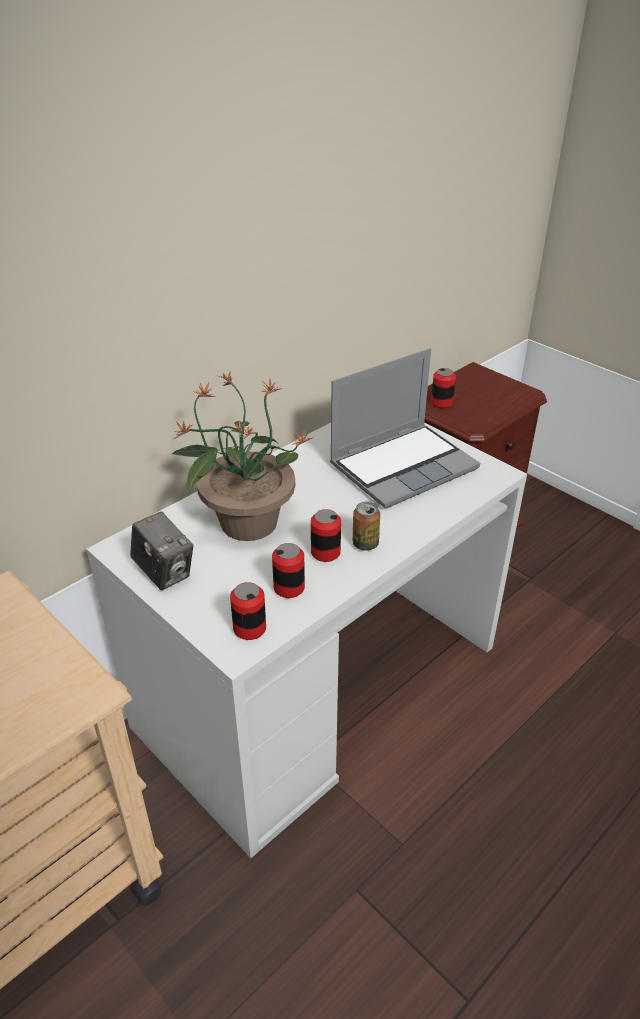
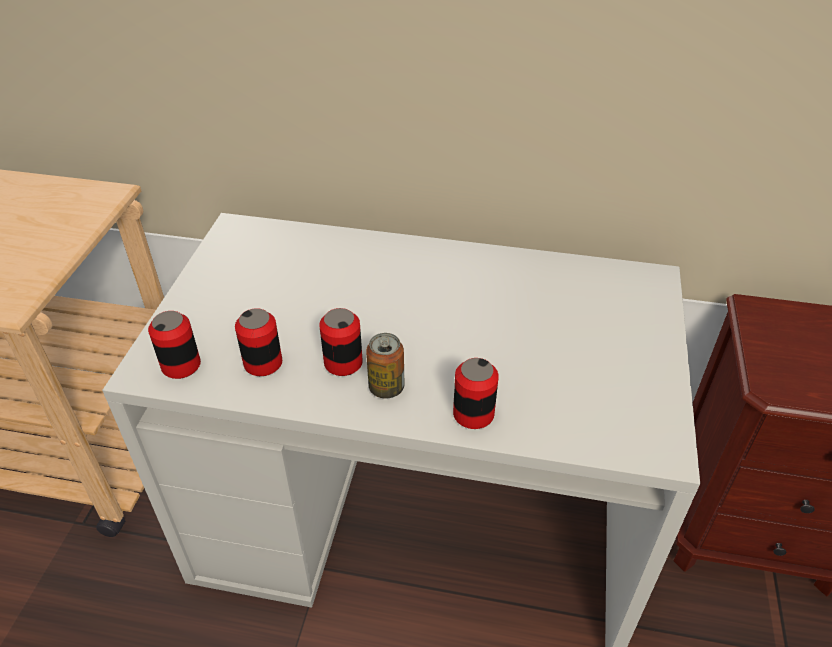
camera: 55 degrees right, 5 degrees up
camera [130,512,193,590] -> none
potted plant [170,372,312,541] -> none
laptop [330,348,480,509] -> none
can [431,368,456,408] -> can moved to [453,358,499,429]

